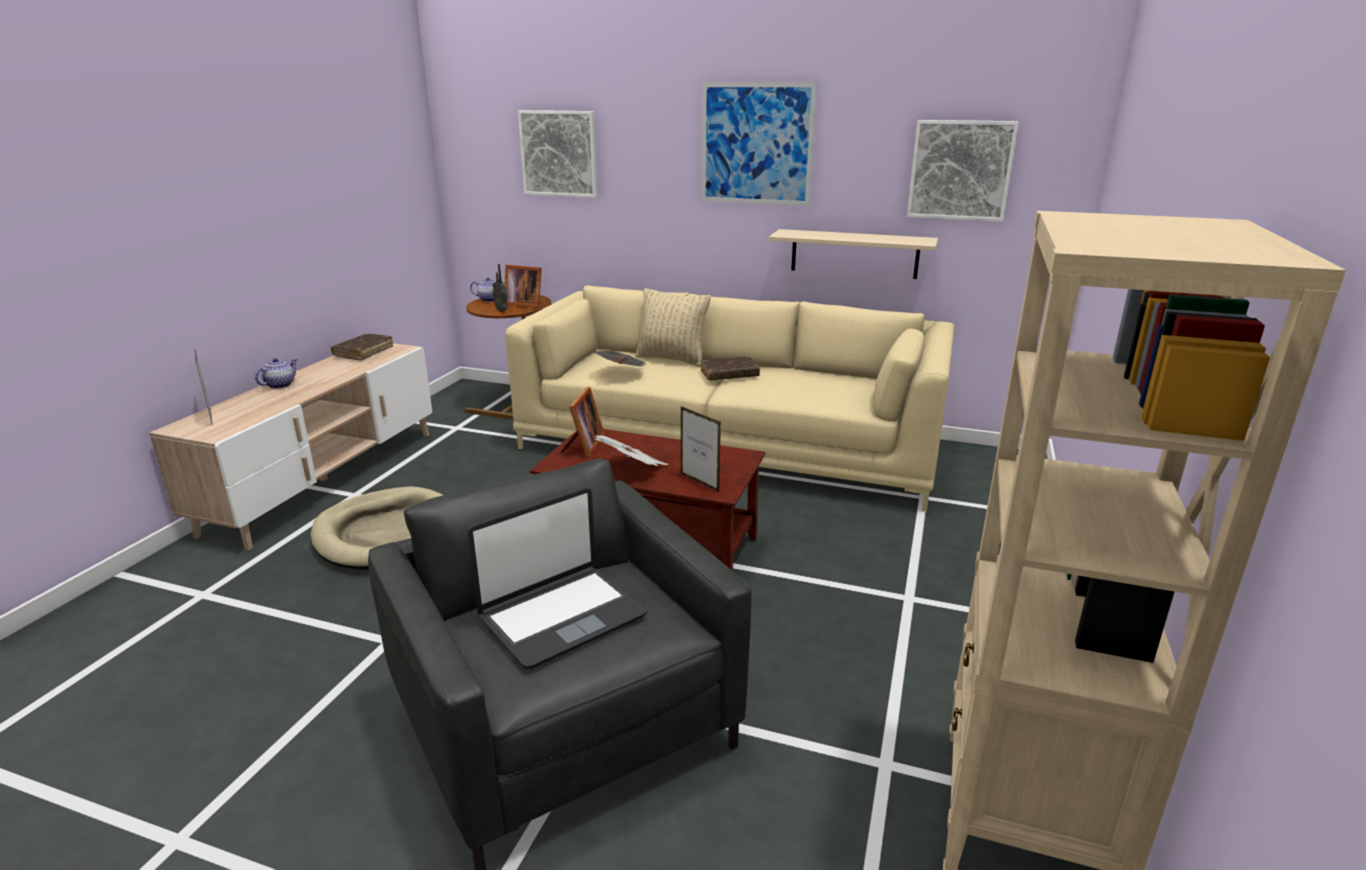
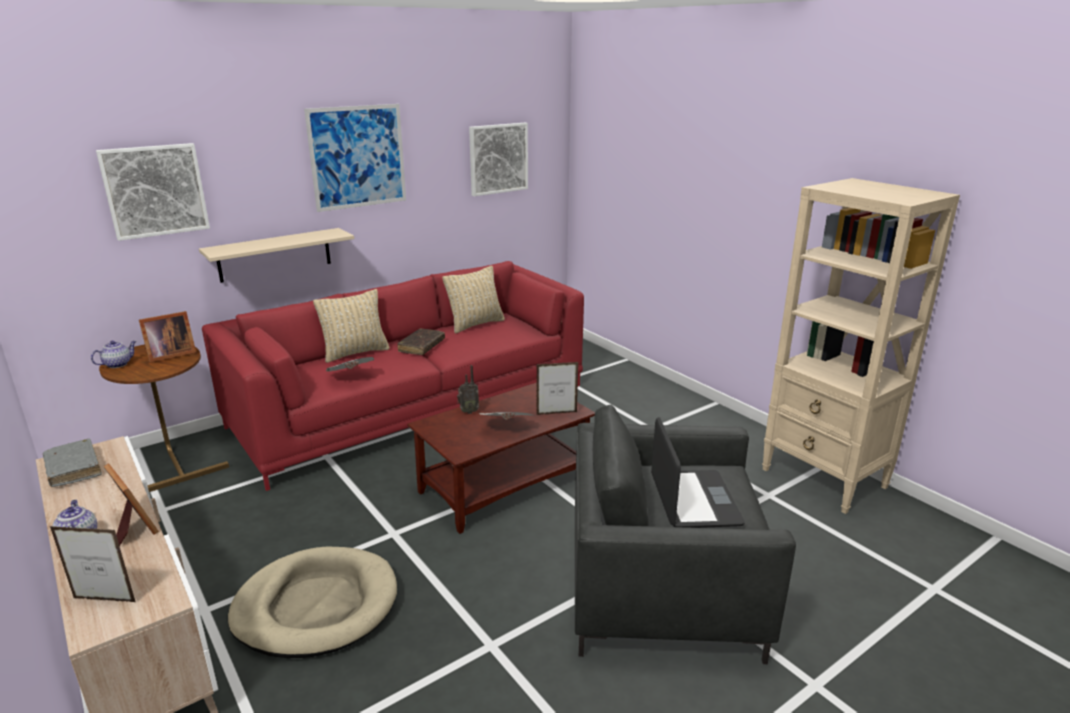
camera: 55 degrees left, 0 degrees up
brown book [331,334,393,360] -> grey book [43,439,102,487]
radio [493,264,509,312] -> radio moved to [457,365,479,414]
beige sofa [505,285,954,512] -> red sofa [202,261,584,491]
picture frame [561,387,605,457] -> picture frame moved to [104,463,159,546]
beige shelf [769,229,938,279] -> beige shelf moved to [199,228,354,283]
none -> beige pillow [442,266,505,334]

